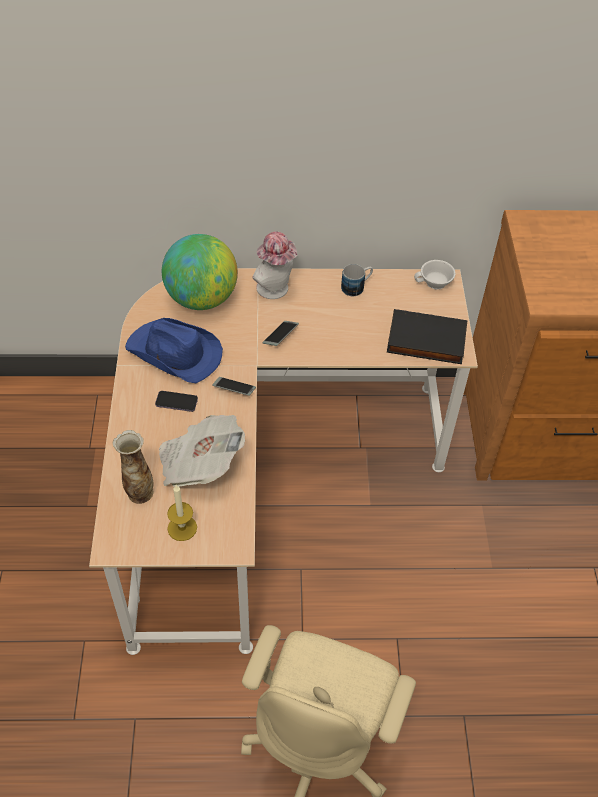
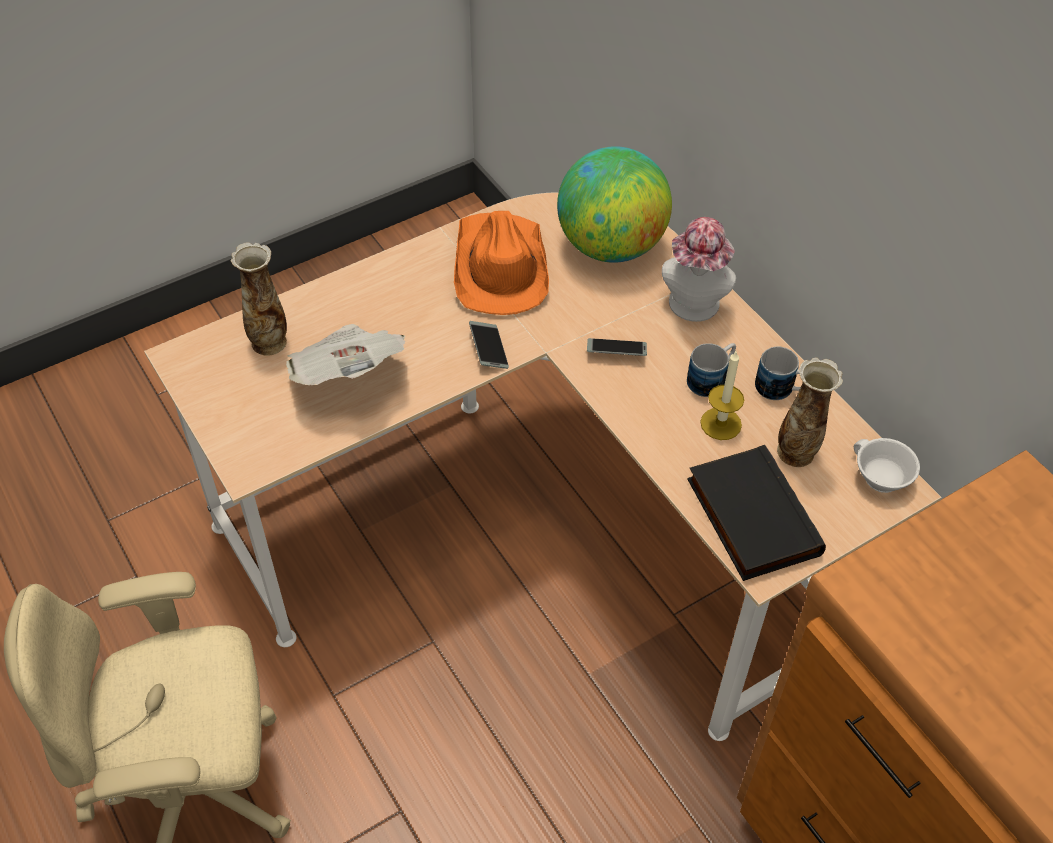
camera: 60 degrees right, 0 degrees up
blue hat [125,318,223,383] -> orange hat [454,211,549,315]
phone [155,391,198,412] -> none
candle [167,485,197,541] -> candle moved to [700,350,744,440]
none -> mug [687,343,736,397]
none -> vase [777,357,843,467]

